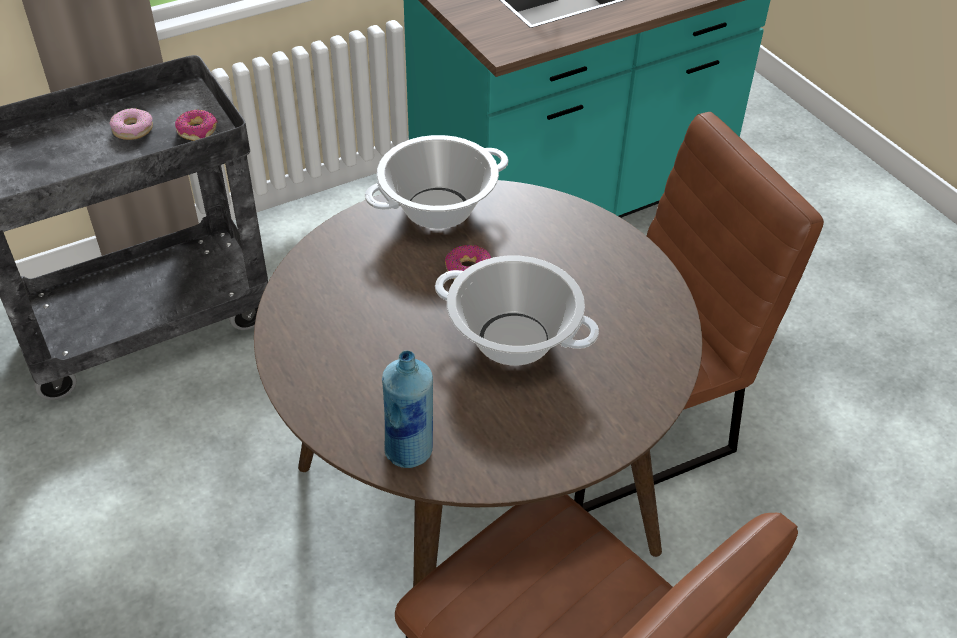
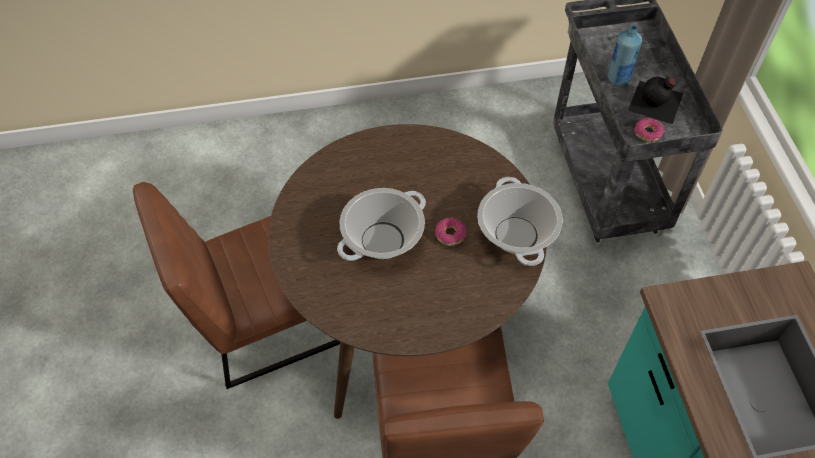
camera: 110 degrees right, 10 degrees up
donut [110,108,153,140] -> black bottle [628,77,683,124]
blue bottle [382,350,433,468] -> blue bottle moved to [607,25,642,86]

